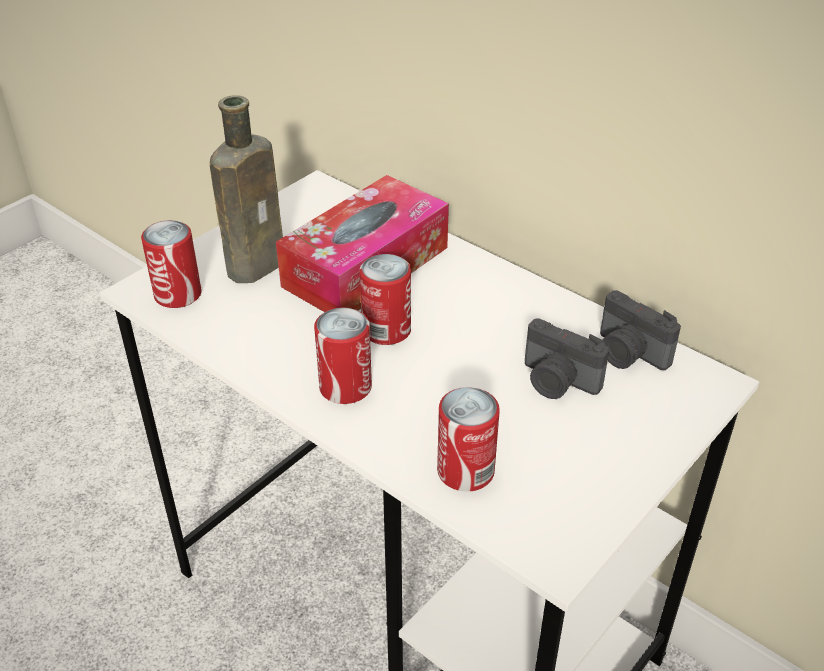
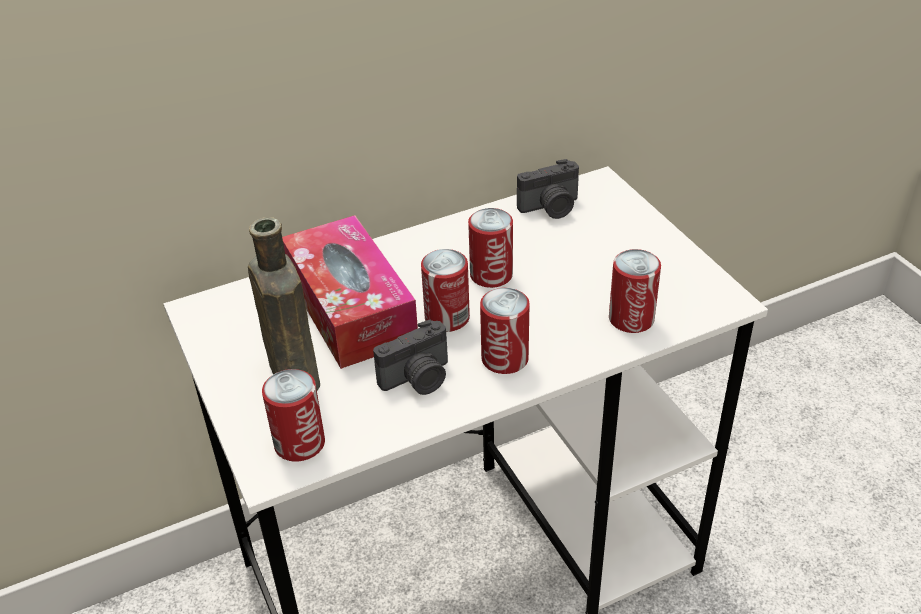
camera: 65 degrees left, 0 degrees up
camera [525,318,609,399] -> camera moved to [373,319,448,395]
none -> can [468,208,513,288]

